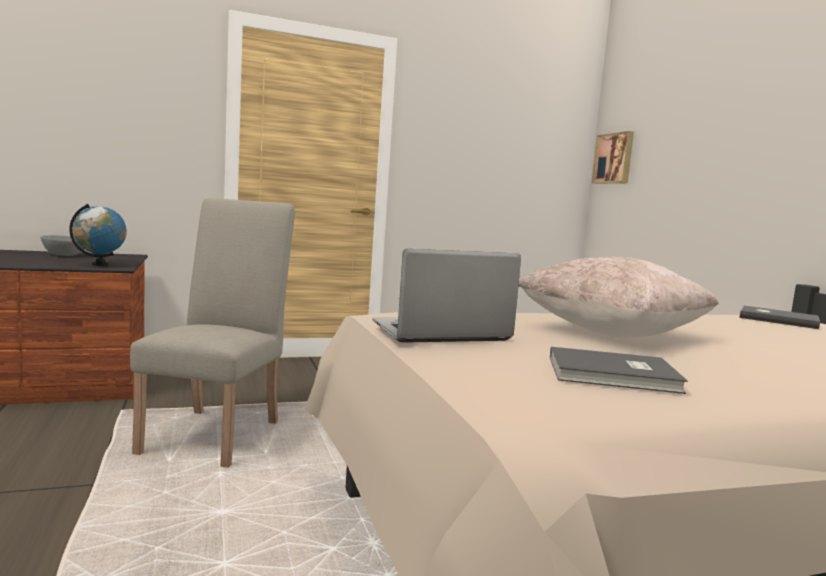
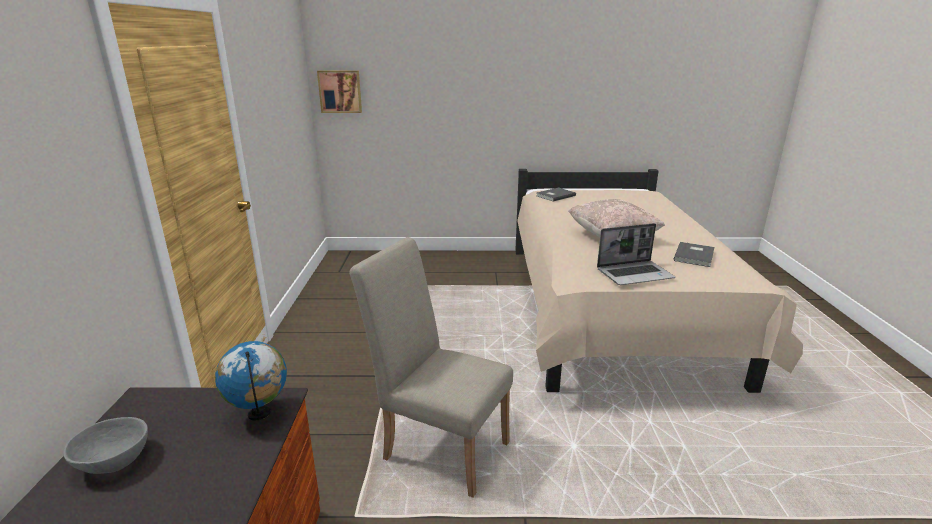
camera: 70 degrees left, 15 degrees up
laptop [372,249,521,343] -> laptop turned 105 degrees counterclockwise [597,223,675,285]

